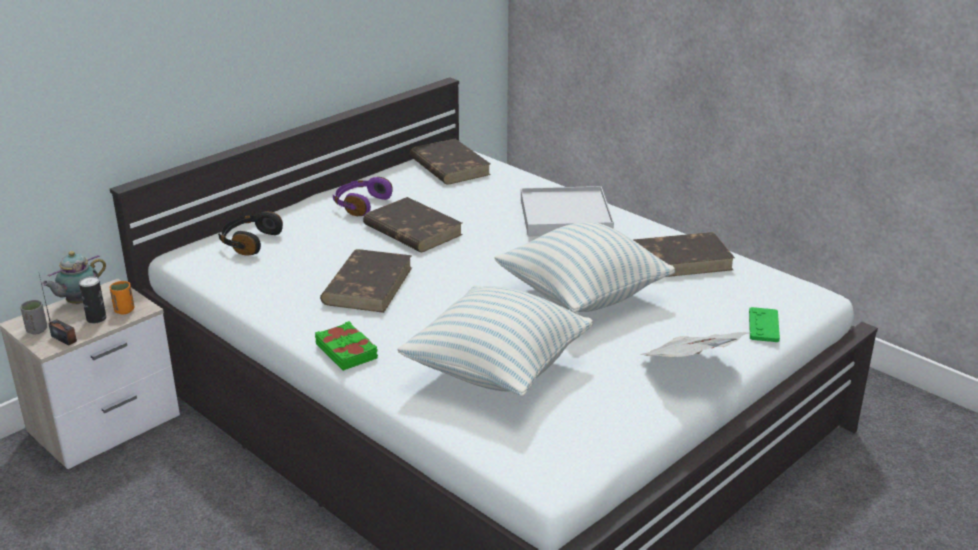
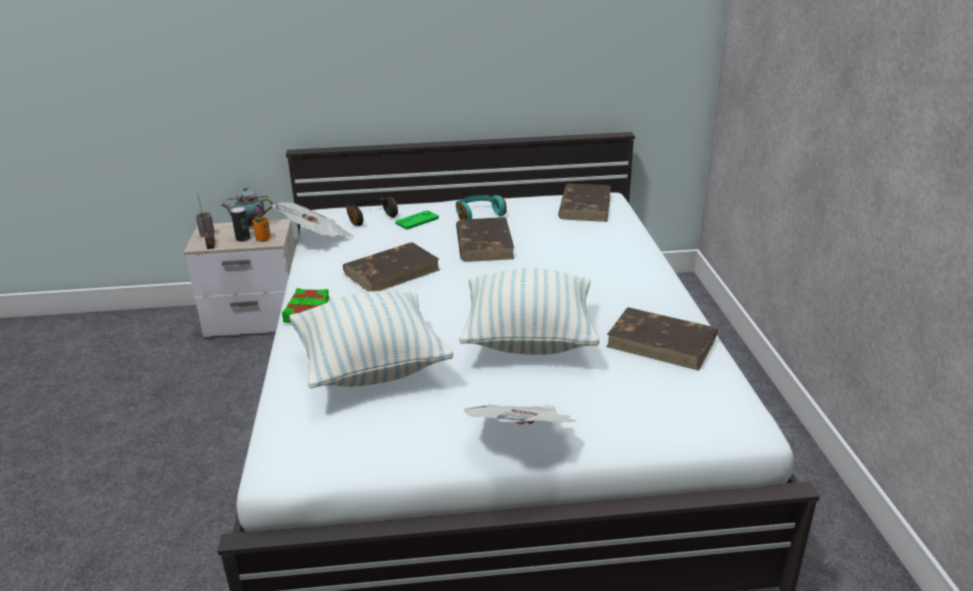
camera: 40 degrees right, 0 degrees up
purple headphones [333,177,393,216] -> turquoise headphones [456,195,507,220]
white tray [521,186,614,236] -> none
green game controller [749,307,780,342] -> green game controller moved to [395,210,439,230]
none -> newspaper [271,202,355,237]

